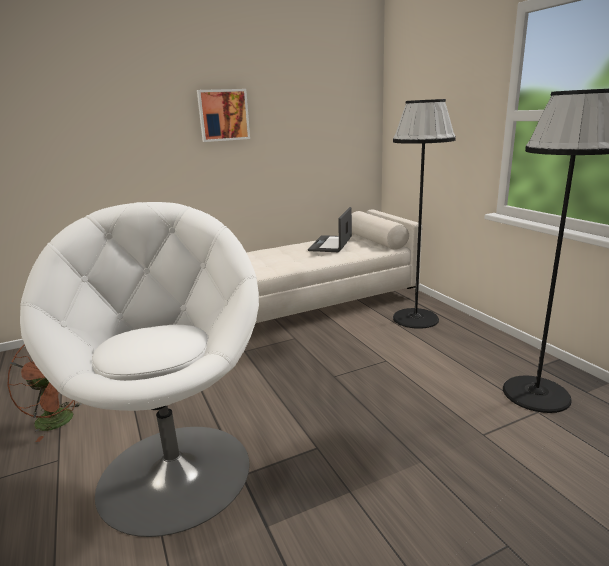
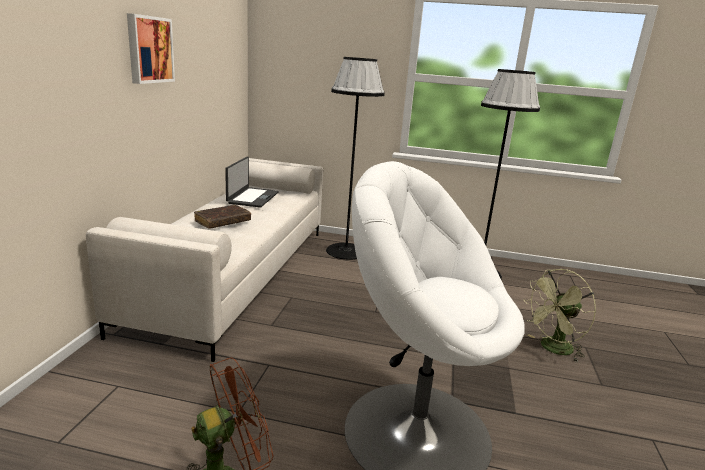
camera: 55 degrees left, 0 degrees up
laptop [308,207,352,252] -> laptop turned 135 degrees counterclockwise [225,157,279,208]
none -> brown book [194,205,251,229]
none -> green fan [523,269,596,363]

